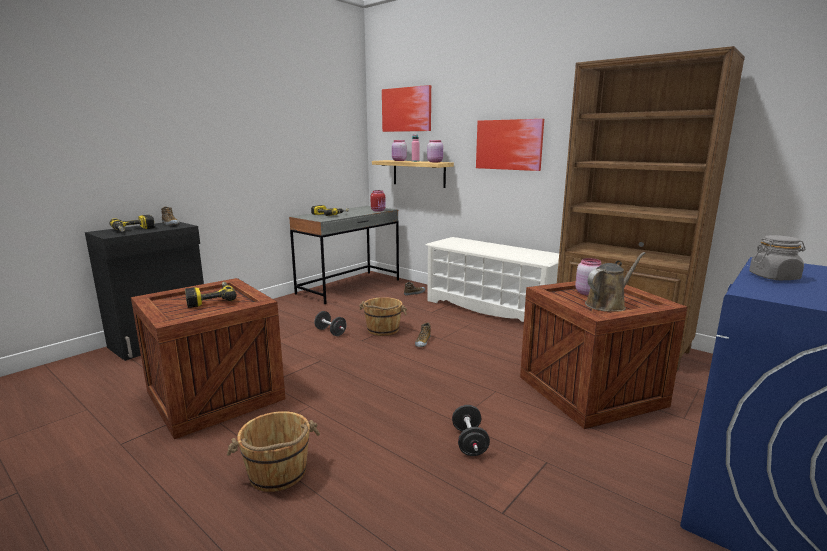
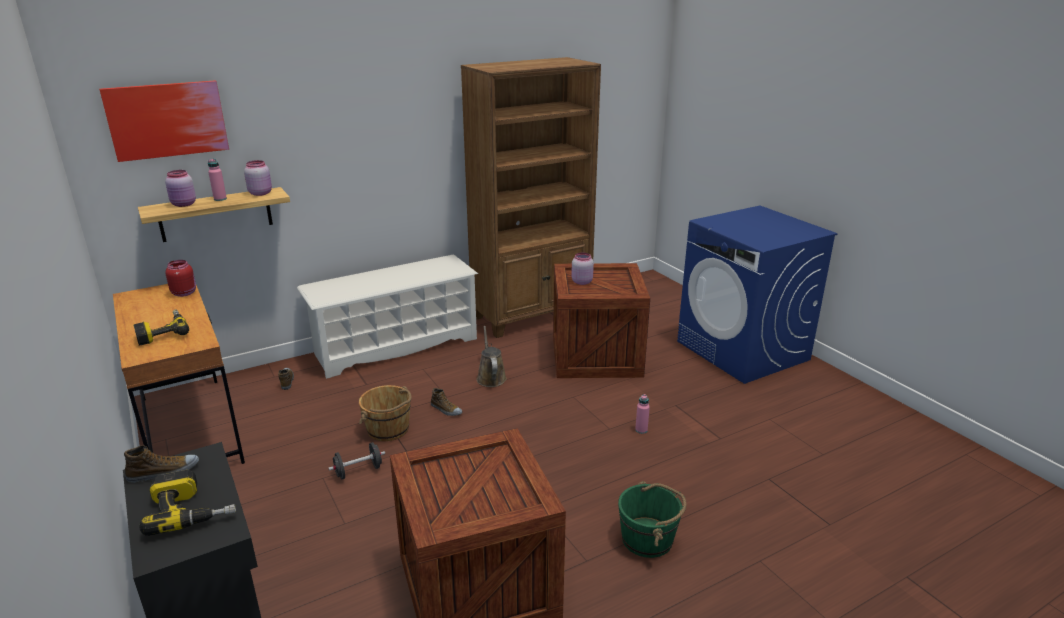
camera: 70 degrees left, 10 degrees up
power drill [185,282,237,308] -> none
brown bucket [227,411,320,492] -> green bucket [618,481,687,558]
grey desk [289,206,399,304] -> brown desk [113,284,245,464]
black dumbbell [452,405,490,456] -> pink bottle [635,394,650,434]
picture [476,119,544,171] -> none
brown watering can [585,252,645,312] -> brown watering can moved to [477,326,507,387]
grey jar [749,235,805,280] -> none

